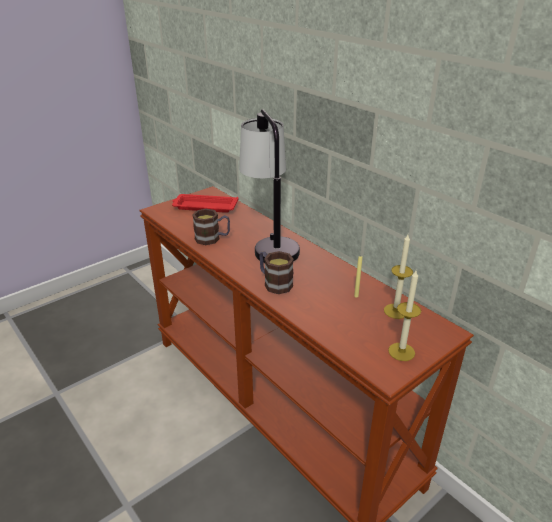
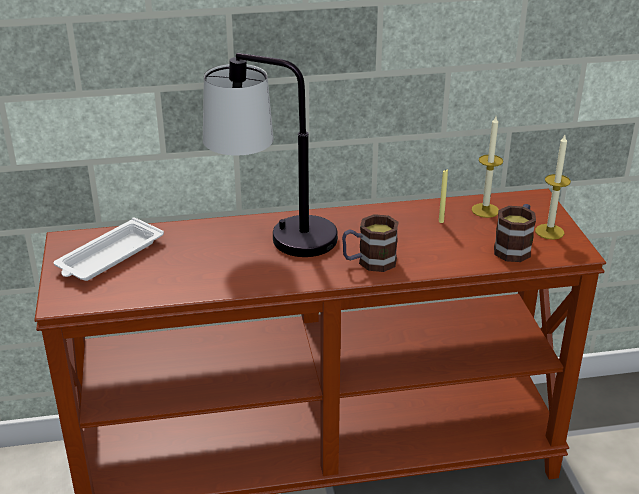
camera: 60 degrees left, 0 degrees up
red tray [172,194,238,213] -> white tray [54,217,164,281]
mug [192,209,230,245] -> mug moved to [494,204,536,262]

